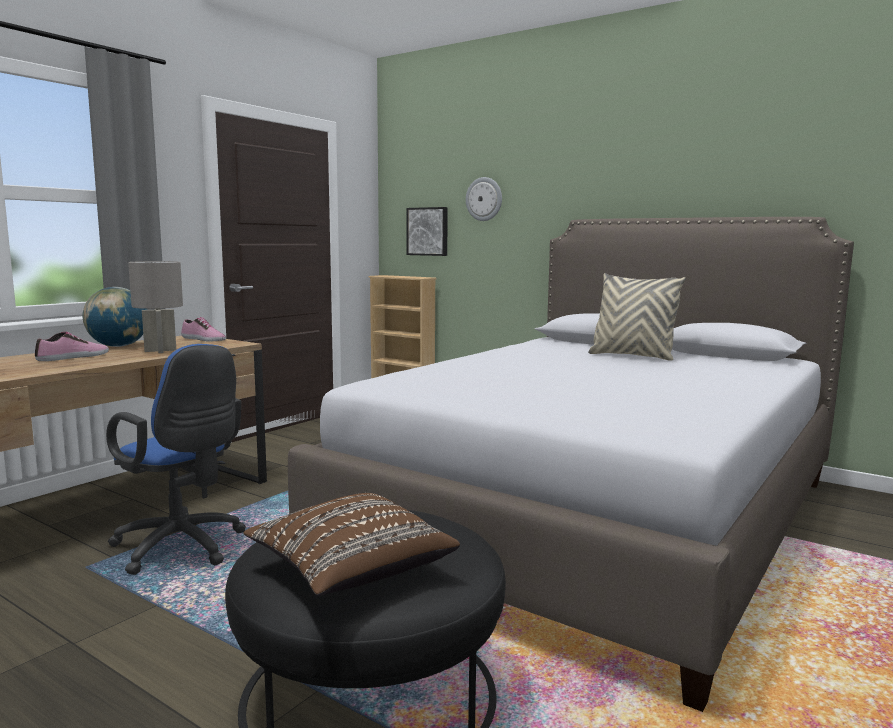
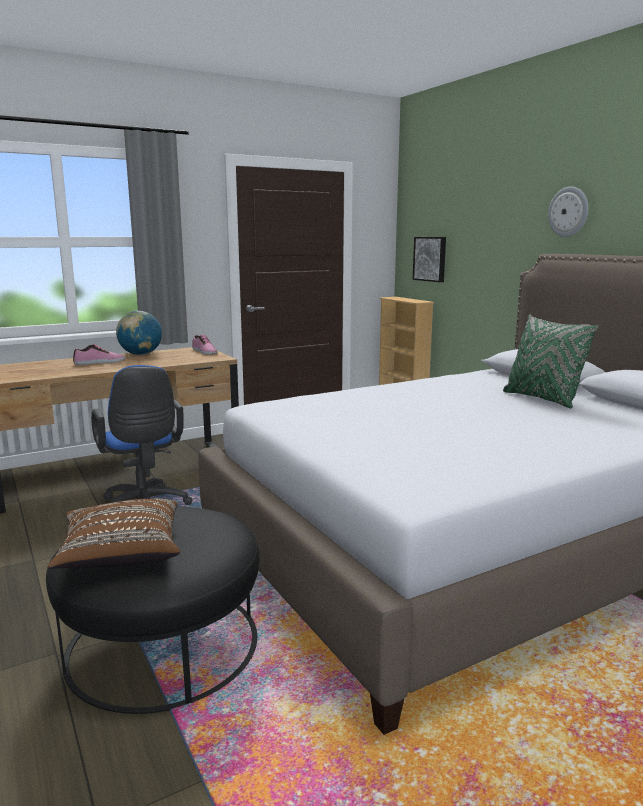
camera: 25 degrees right, 5 degrees up
grey table lamp [128,261,183,353] -> none
wall clock [466,177,502,221] -> wall clock moved to [548,186,589,237]
beige pillow [588,273,686,361] -> green pillow [503,315,599,408]

